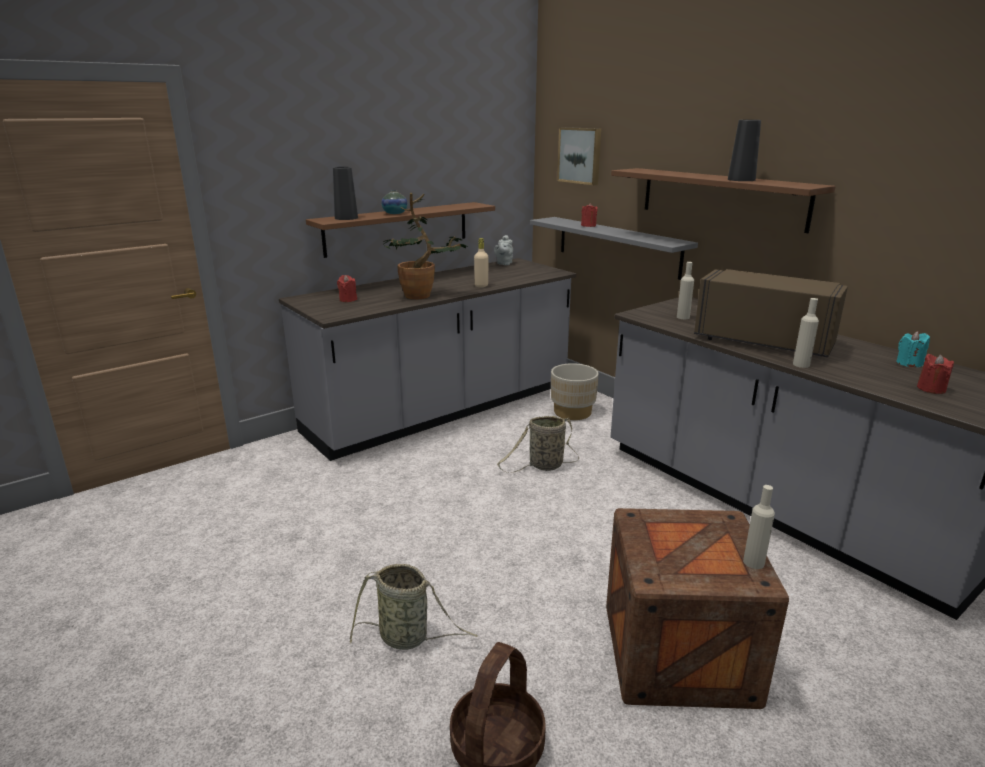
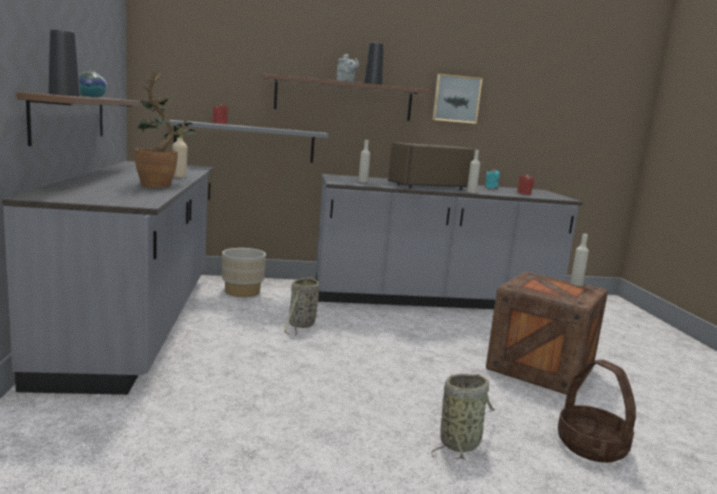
camera: 60 degrees left, 10 degrees down
red candle [337,275,357,302] -> none
grey teapot [494,235,513,265] -> grey teapot moved to [337,54,359,82]
picture [557,127,601,185] -> picture moved to [432,74,483,124]

